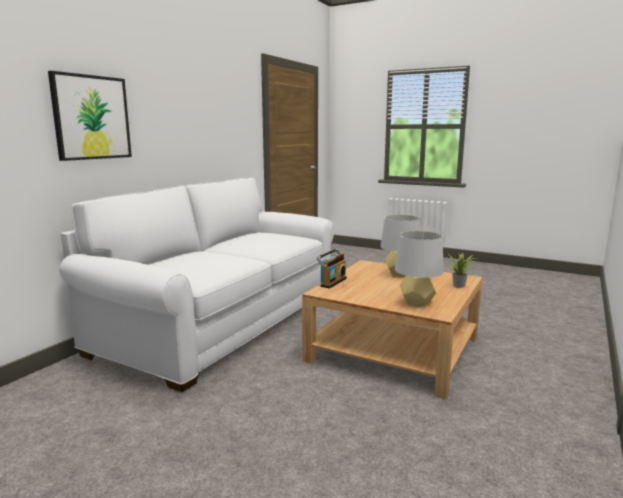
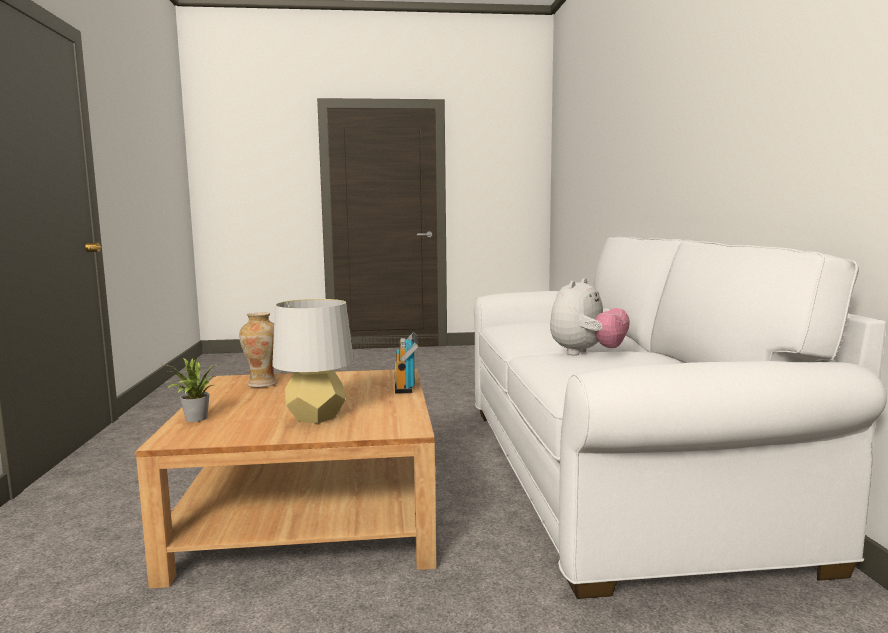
camera: 145 degrees right, 5 degrees down
picture [48,71,132,161] -> none
grey table lamp [395,231,444,307] -> vase [239,312,277,388]
none -> plush toy [550,278,630,355]

